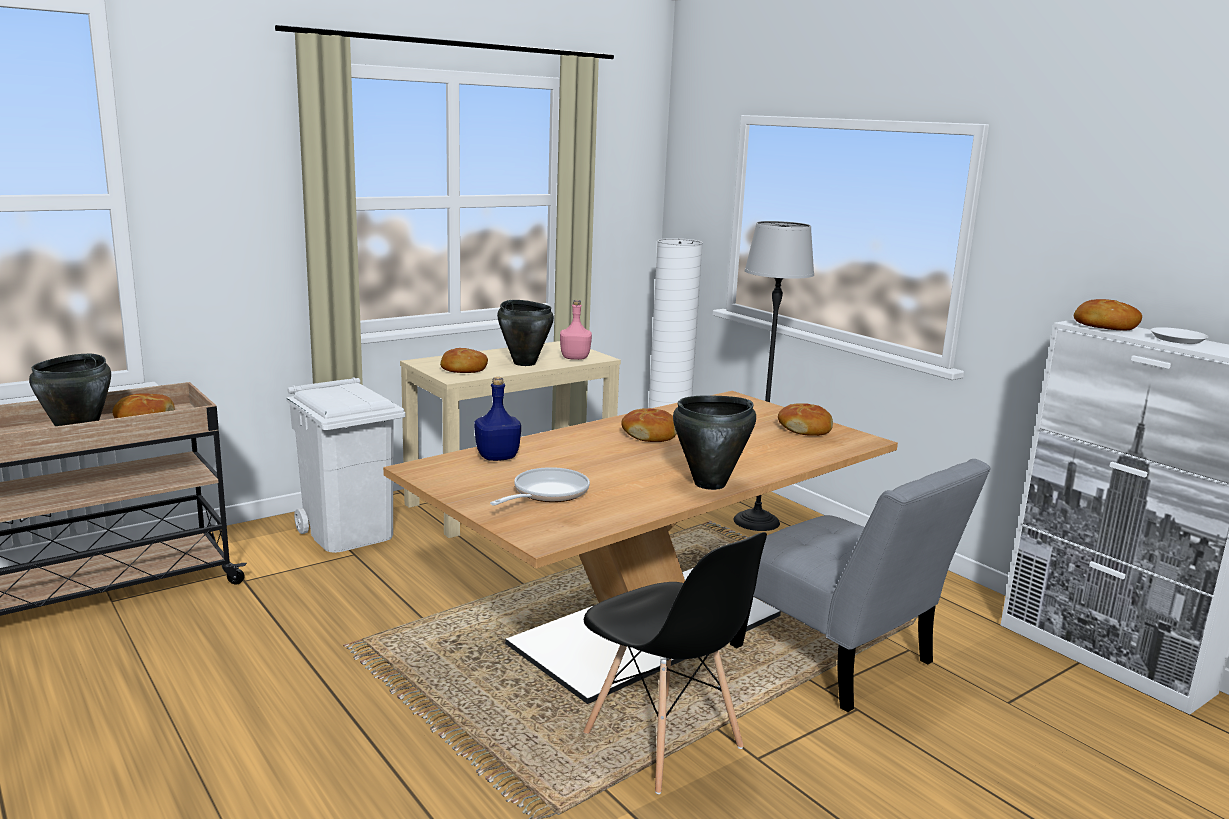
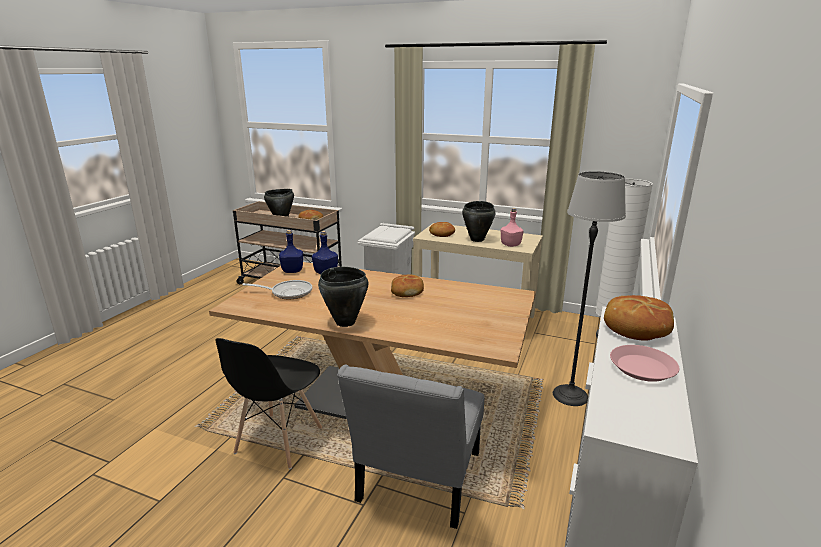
camera: 60 degrees right, 5 degrees up
bread [778,403,833,436] -> none
white plate [1151,327,1208,344] -> pink plate [610,345,680,382]
none -> blue bottle [279,230,303,273]

